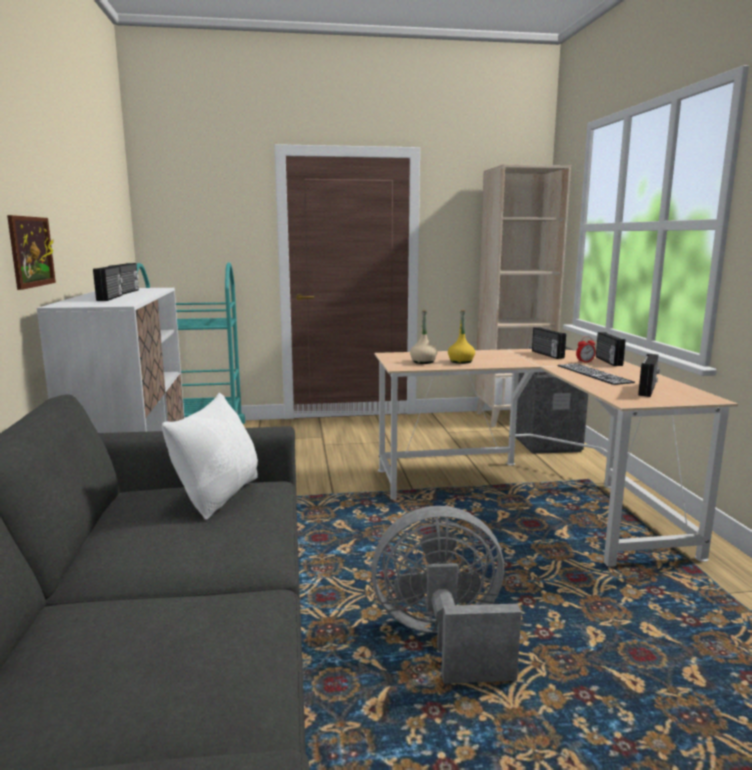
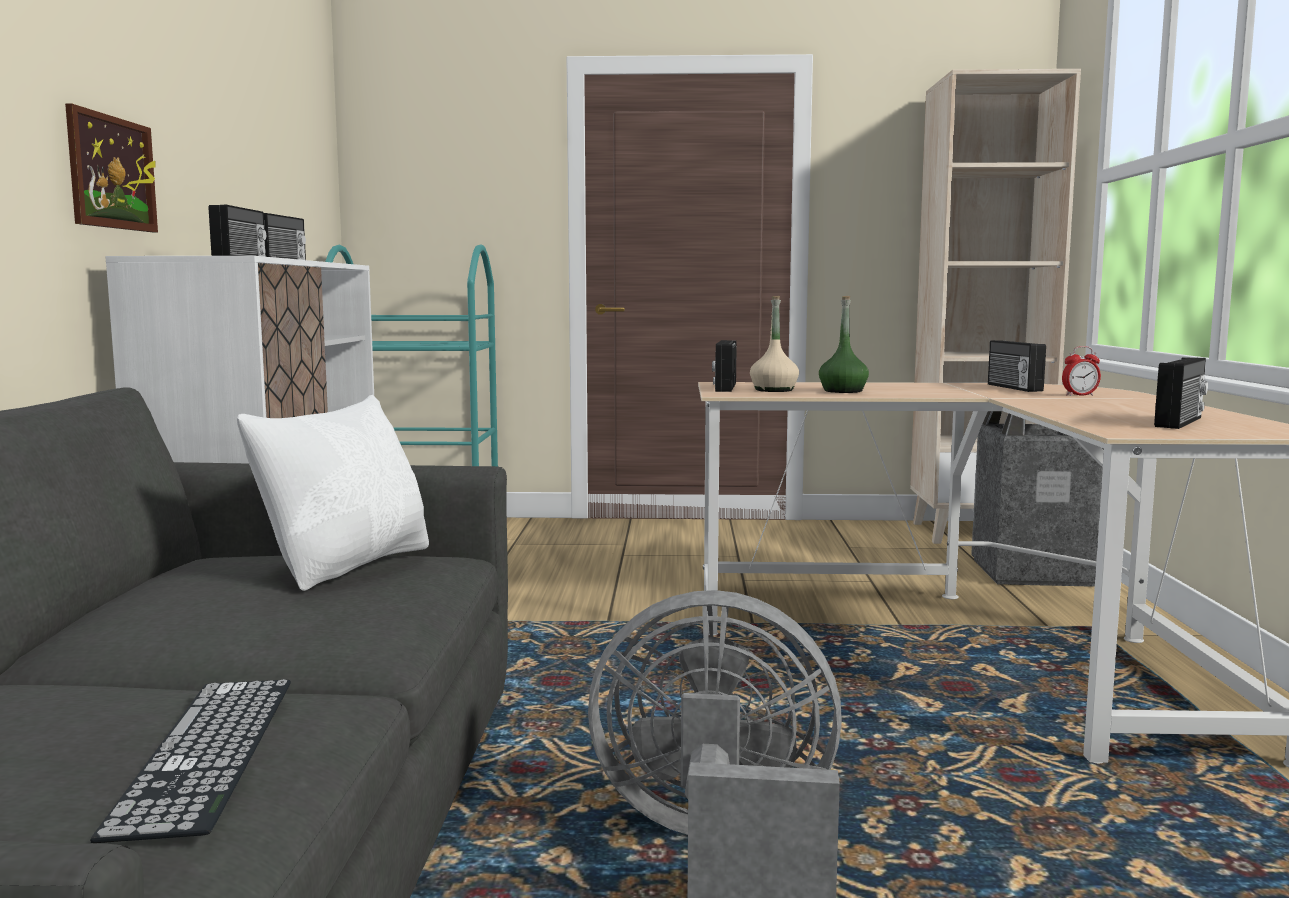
camera: 10 degrees right, 5 degrees down
yellow bottle [448,310,475,364] -> green bottle [819,296,869,393]
keyboard [557,363,635,385] -> keyboard moved to [90,679,291,843]
radio [596,332,626,366] -> radio moved to [712,340,737,392]

